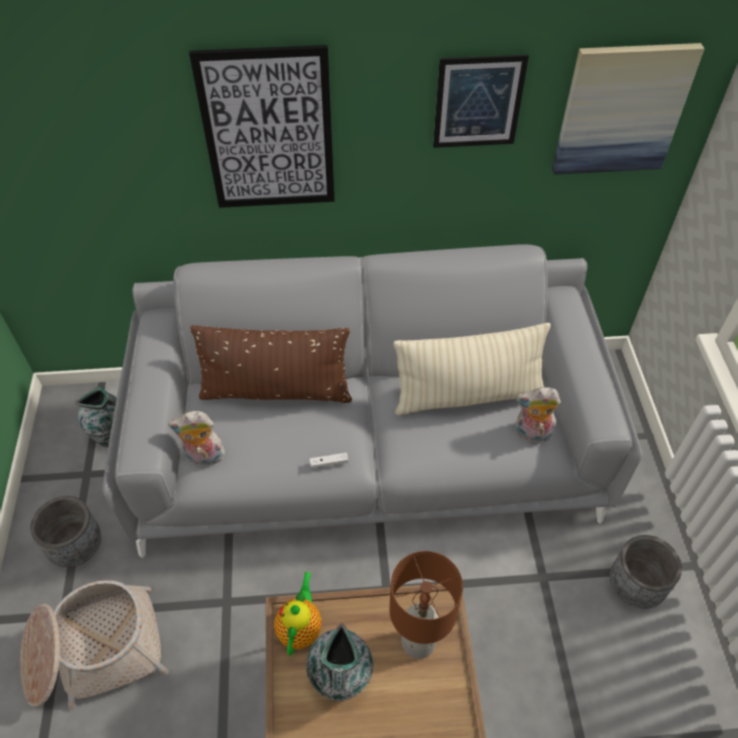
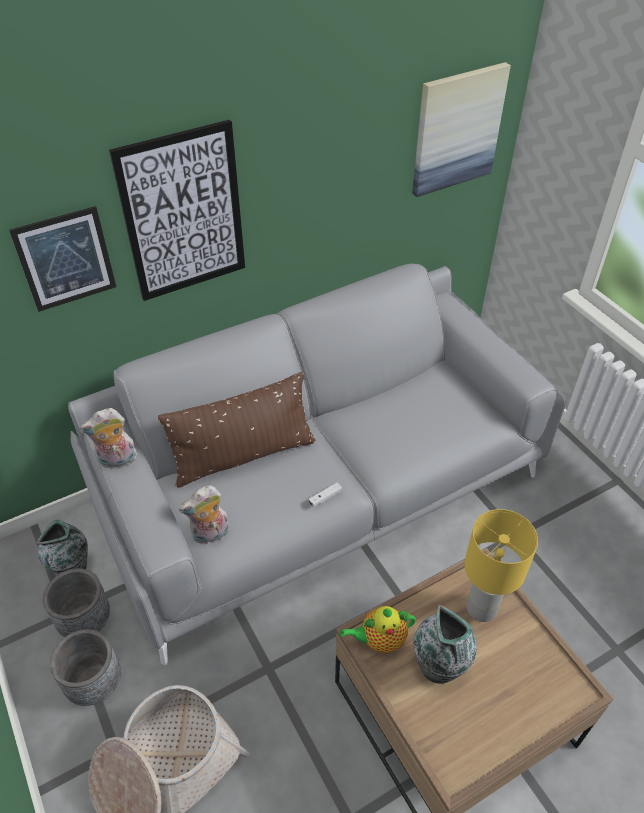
camera: 25 degrees left, 5 degrees down
teapot [274,572,321,656] -> teapot turned 90 degrees counterclockwise [340,606,416,653]
brown table lamp [389,551,463,659] -> yellow table lamp [464,509,538,622]
beige pillow [393,323,551,415] -> none
picture [433,54,529,148] -> picture moved to [9,206,116,312]
plush toy [515,387,561,443] -> plush toy moved to [79,408,137,469]
grey planter [610,535,682,609] -> grey planter moved to [43,568,110,637]

